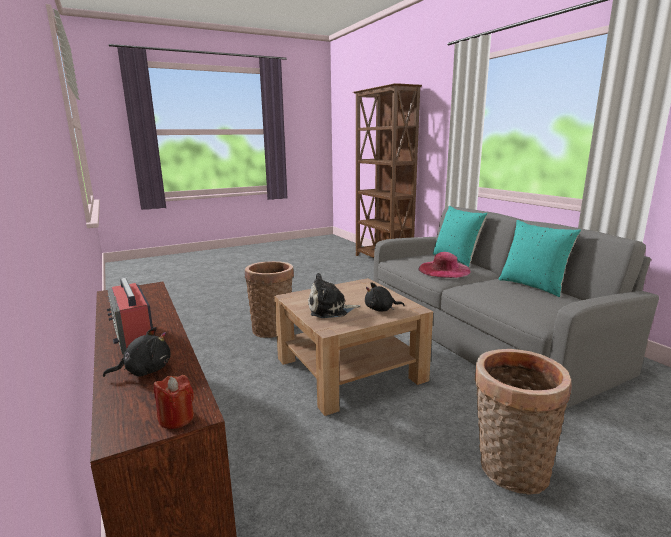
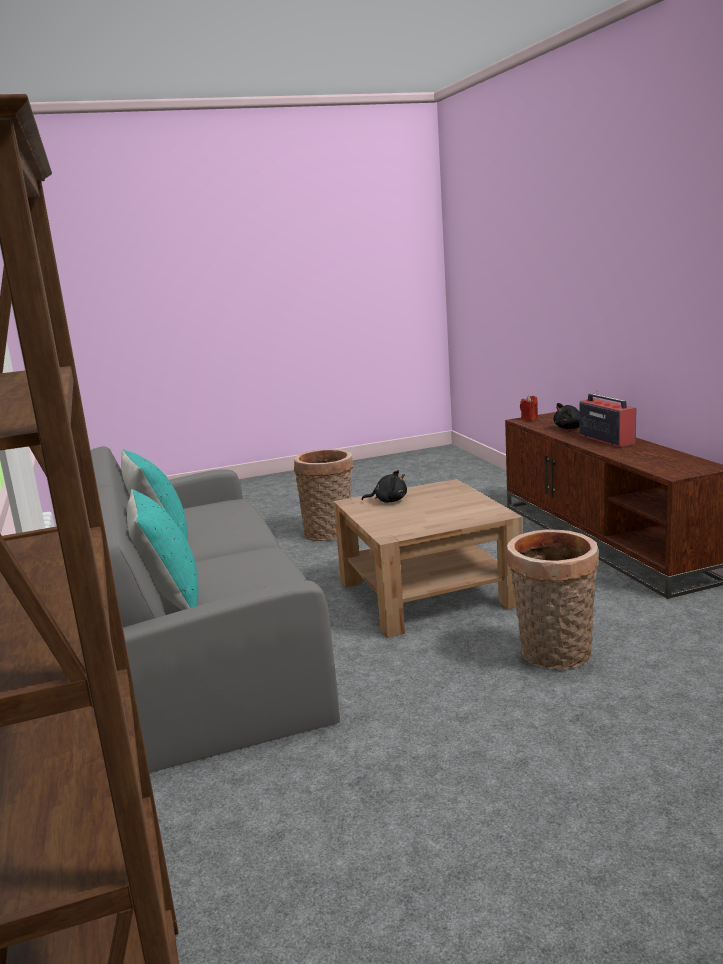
camera: 170 degrees left, 0 degrees up
plush toy [308,273,360,318] -> none
pink hat [419,252,470,278] -> none

